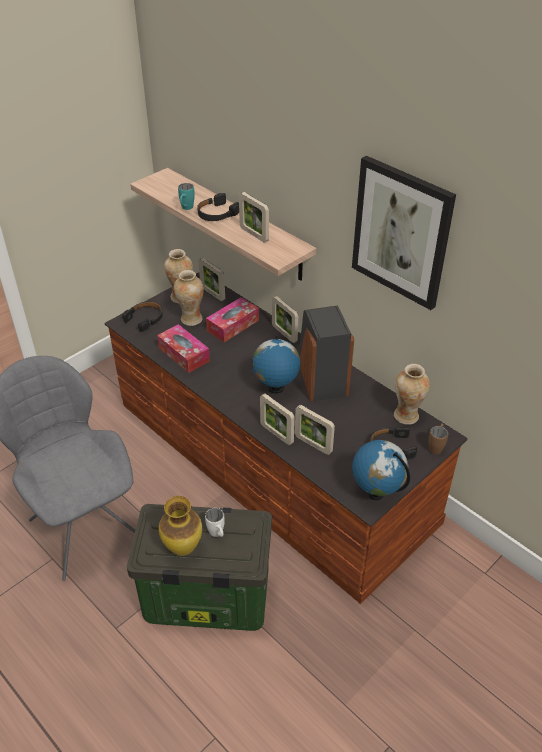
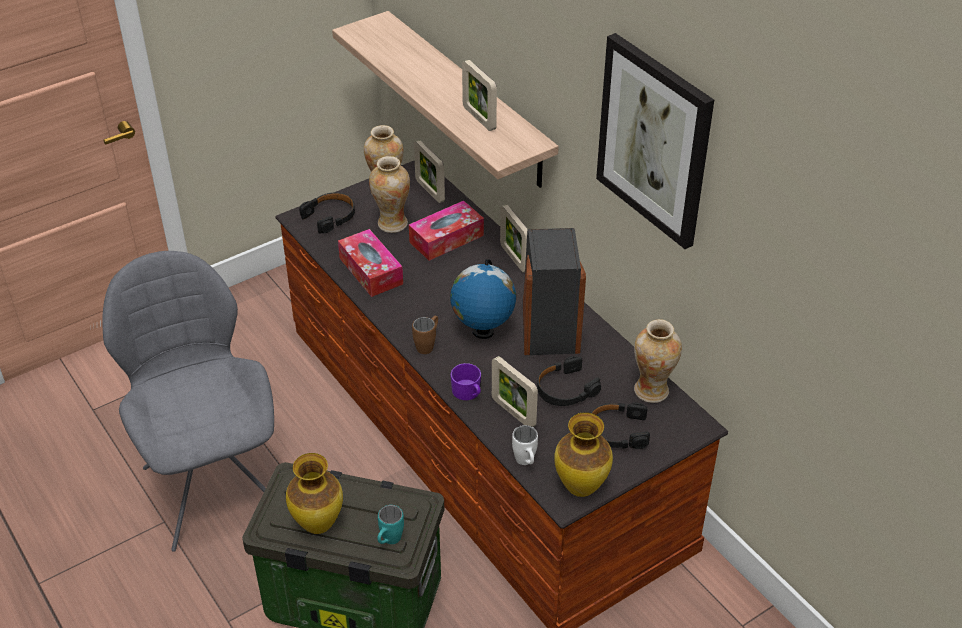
camera: 10 degrees right, 0 degrees up
turquoise mug [178,183,195,210] -> turquoise mug moved to [377,505,404,544]
black headphones [197,193,239,221] -> black headphones moved to [537,356,601,406]
white mug [205,508,225,537] -> white mug moved to [512,425,538,465]
picture frame [260,393,295,445] -> purple mug [450,363,481,400]
globe [352,440,410,500] -> vase [554,412,613,497]
brown mug [428,423,448,454] -> brown mug moved to [412,316,438,354]

